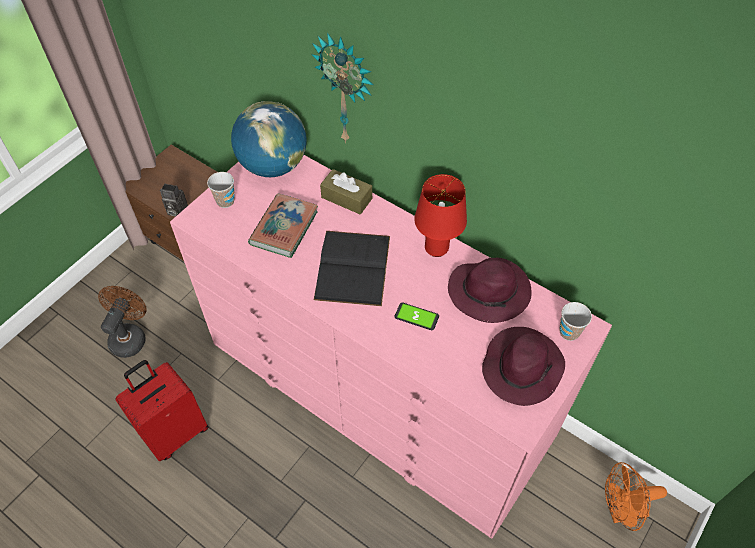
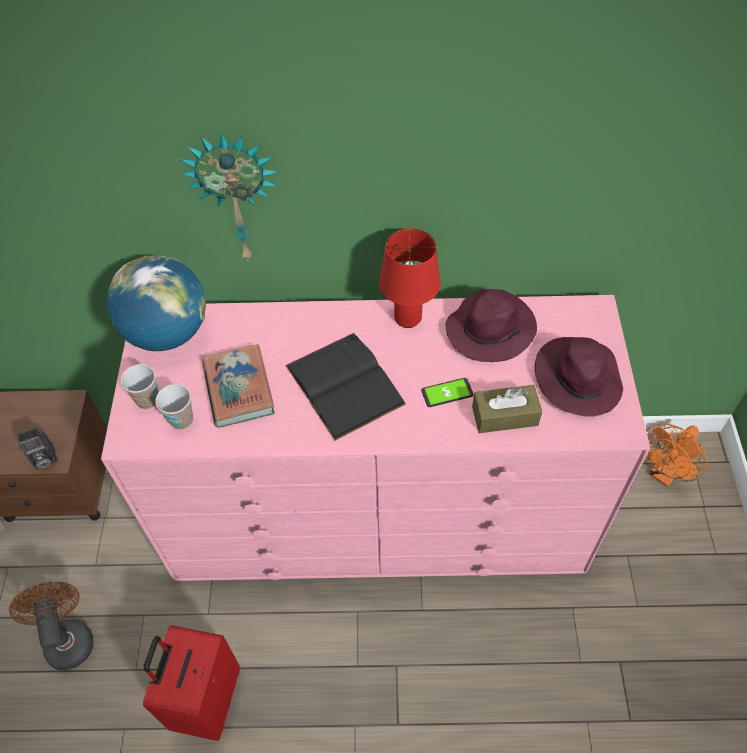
camera: 35 degrees left, 0 degrees up
brown tissue box [320,169,372,215] -> brown tissue box moved to [472,385,542,433]
cup [559,302,592,341] -> cup moved to [155,384,193,430]

